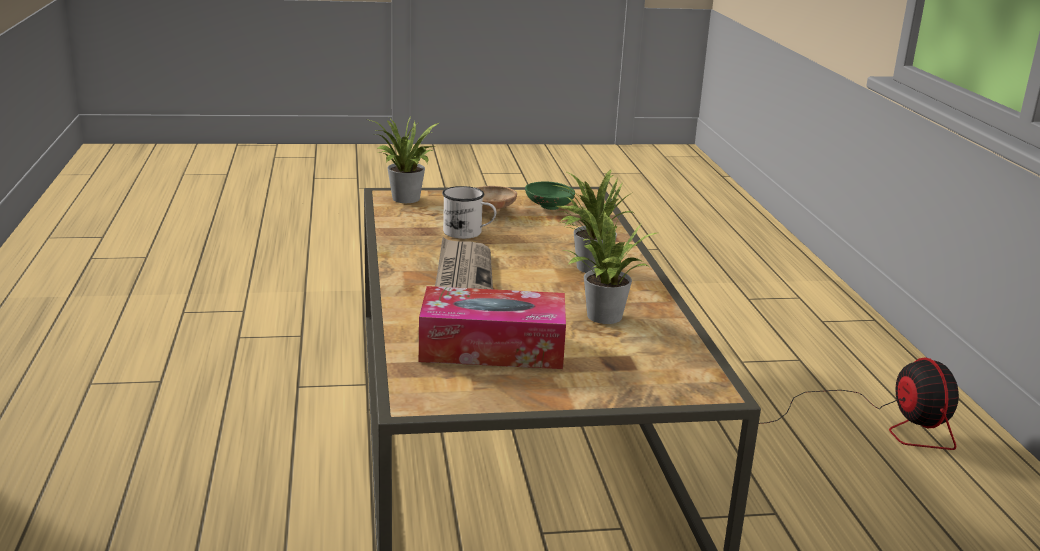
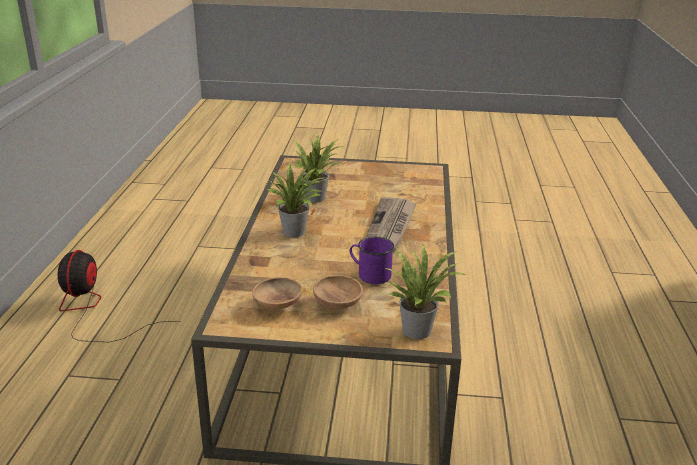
camera: 165 degrees left, 5 degrees up
tissue box [419,286,566,369] -> none
white mug [442,186,496,239] -> purple mug [349,237,394,284]
green bowl [525,181,575,210] -> brown bowl [252,277,302,309]

